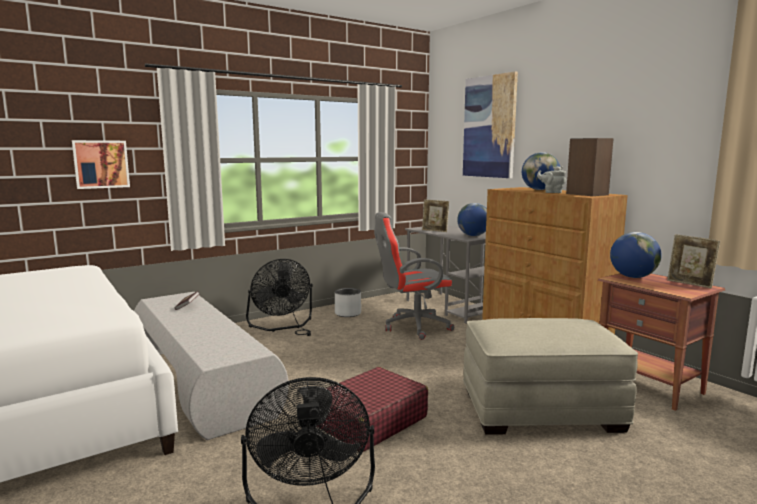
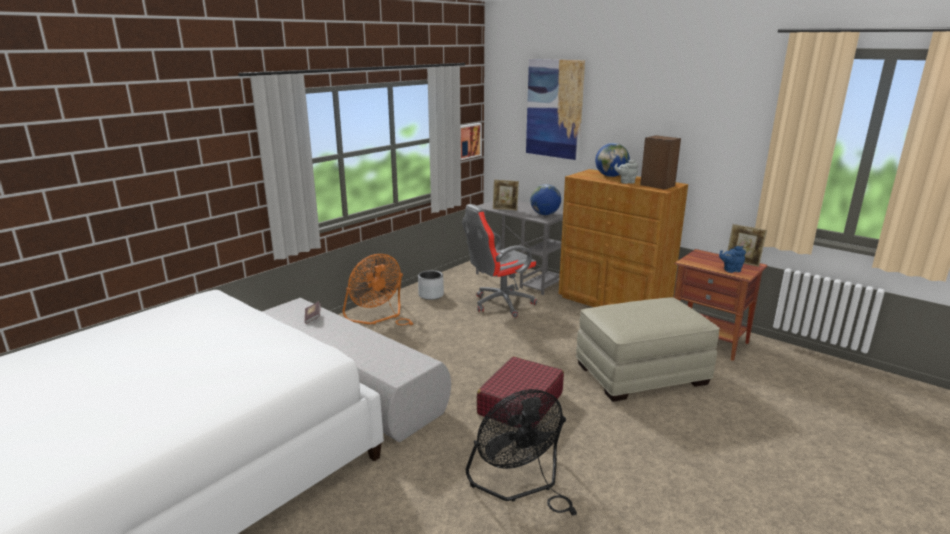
camera: 15 degrees left, 10 degrees up
picture [72,140,130,189] -> picture moved to [461,123,482,160]
black fan [246,259,313,336] -> orange fan [343,254,413,325]
globe [610,232,662,278] -> none
none -> blue teapot [719,246,746,273]

